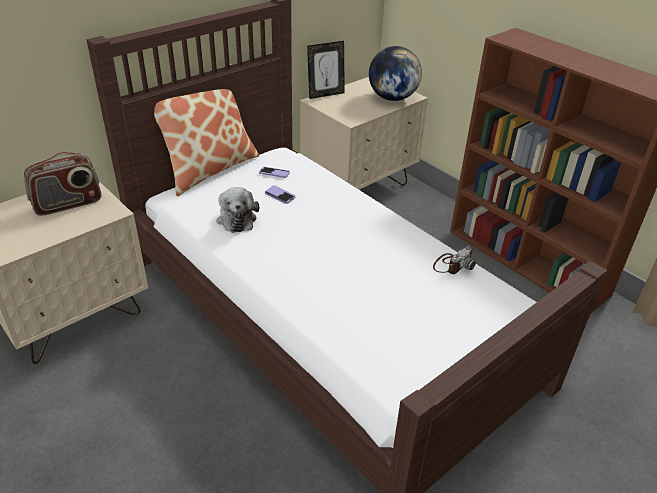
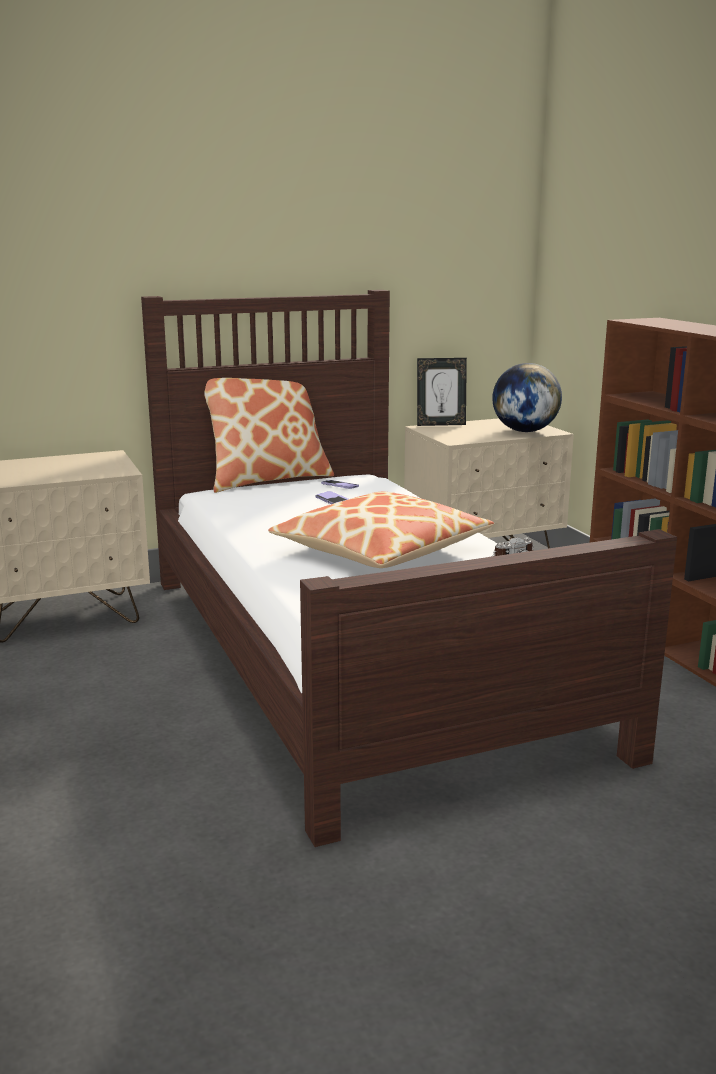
camera: 20 degrees right, 20 degrees down
radio [24,152,101,216] -> none
plush toy [216,187,259,233] -> none
none -> pillow [268,492,494,568]

